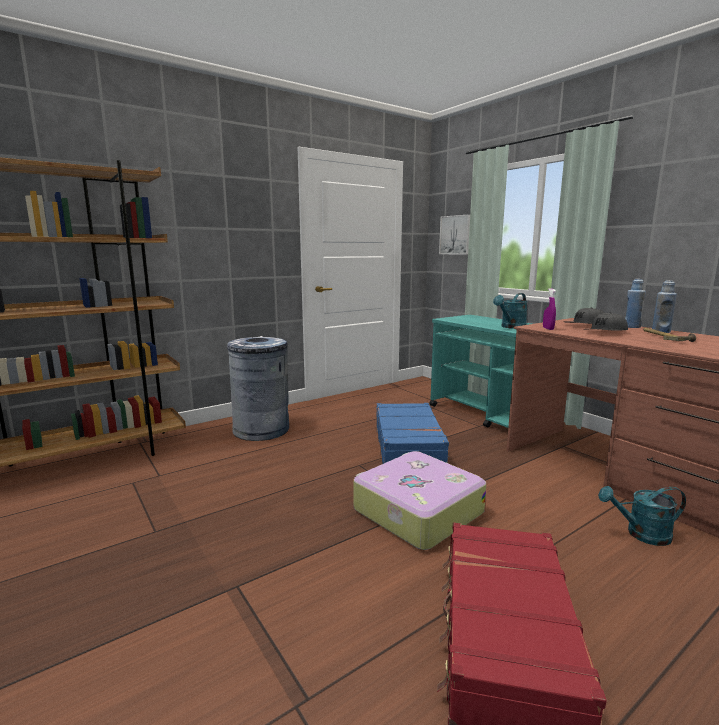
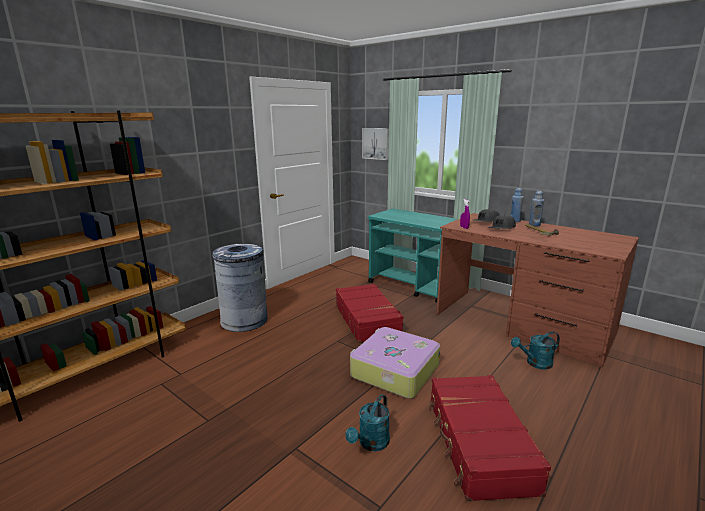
camera: 15 degrees left, 5 degrees up
blue suitcase [376,403,451,464] -> red suitcase [336,284,404,343]
turquoise watering can [493,293,528,329] -> turquoise watering can moved to [345,394,390,451]

